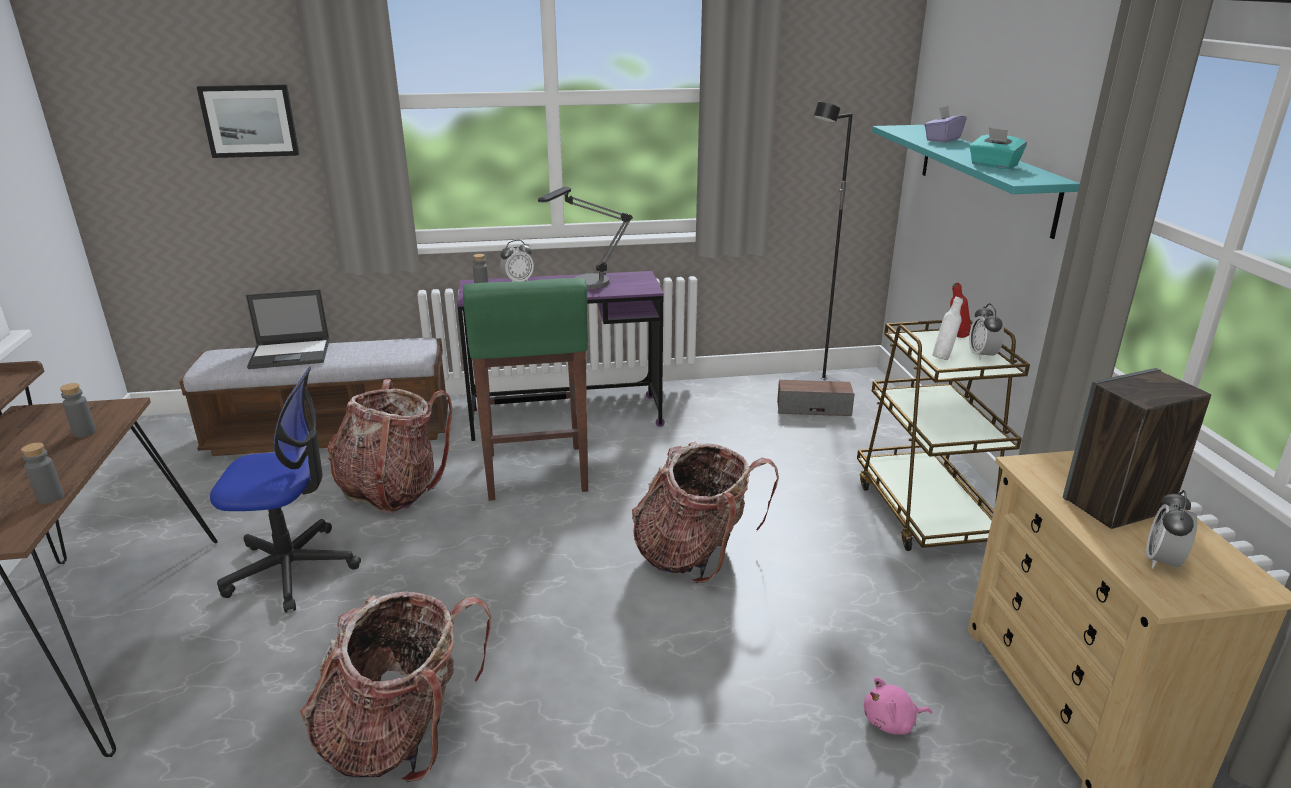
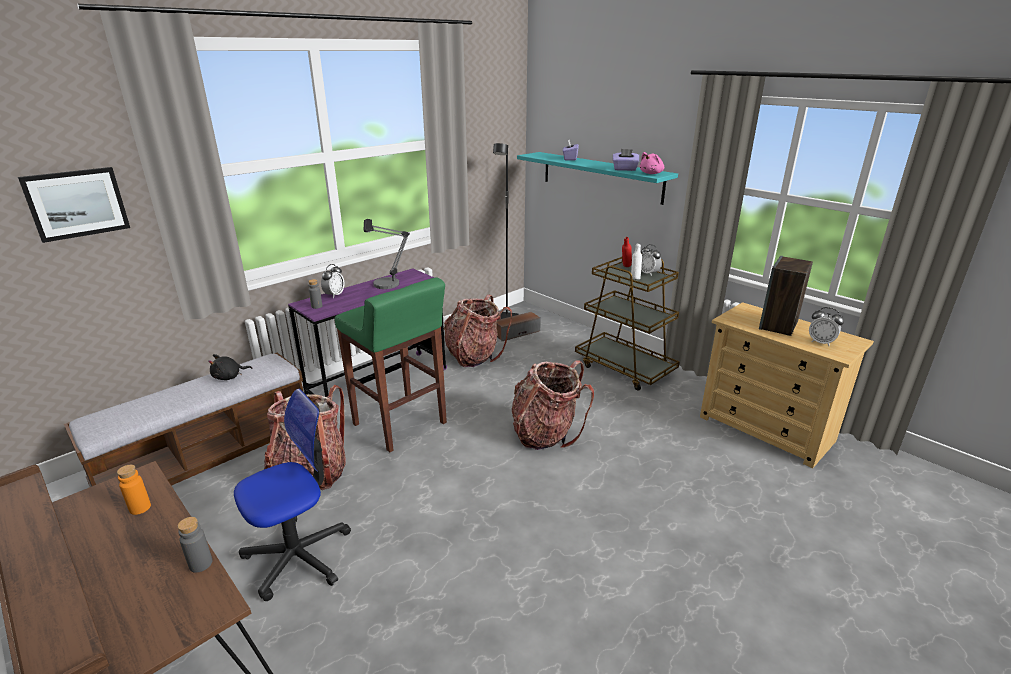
camera: 35 degrees left, 0 degrees up
grey bottle [60,383,96,438] -> orange bottle [117,465,151,515]
laptop [246,289,330,369] -> none
backpack [300,592,492,783] -> backpack moved to [444,295,512,367]
pink plush toy [864,677,932,735] -> pink plush toy moved to [640,152,664,174]
turquoise tissue box [969,127,1027,169] -> purple tissue box [613,149,639,171]
alarm clock [1146,490,1197,568] -> alarm clock turned 45 degrees counterclockwise [809,307,844,346]
none -> black plush toy [208,354,253,380]

